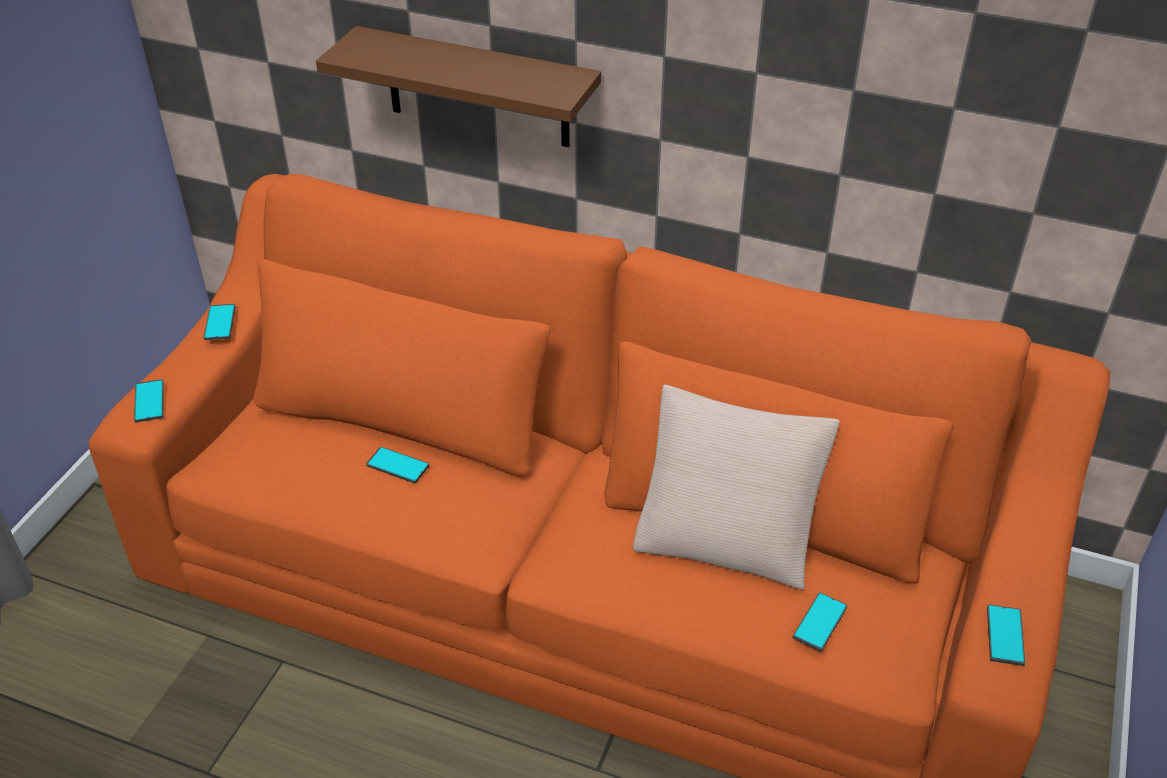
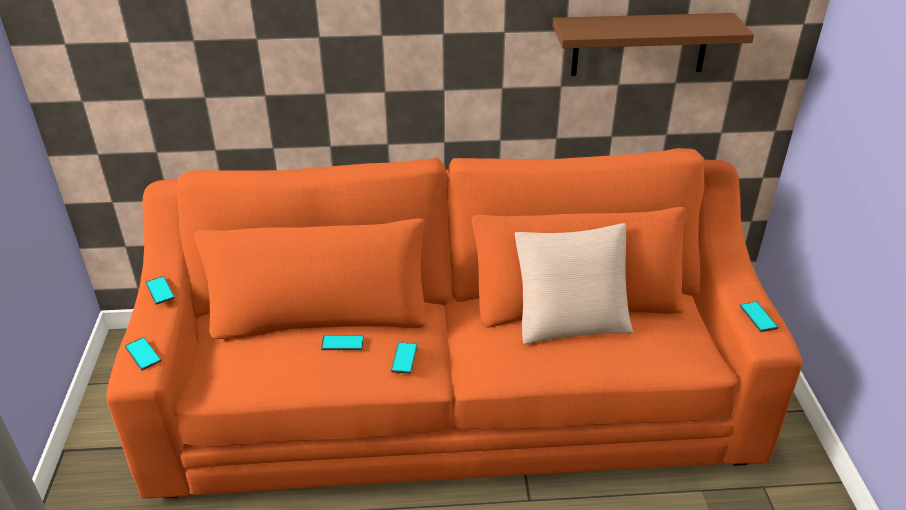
camera: 25 degrees left, 5 degrees down
brown shelf [316,26,601,147] -> brown shelf moved to [553,13,754,76]
phone [793,592,847,652] -> phone moved to [391,342,417,374]

